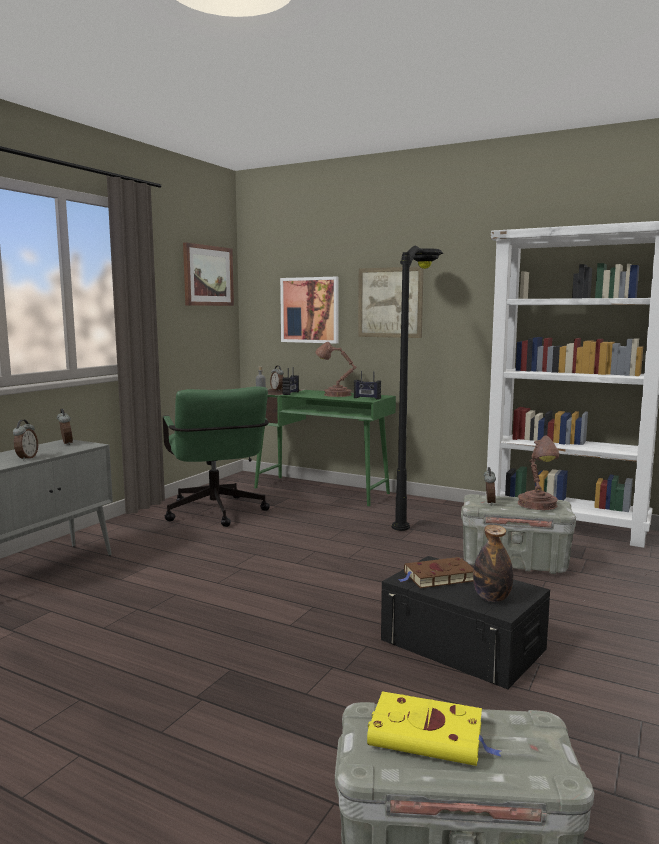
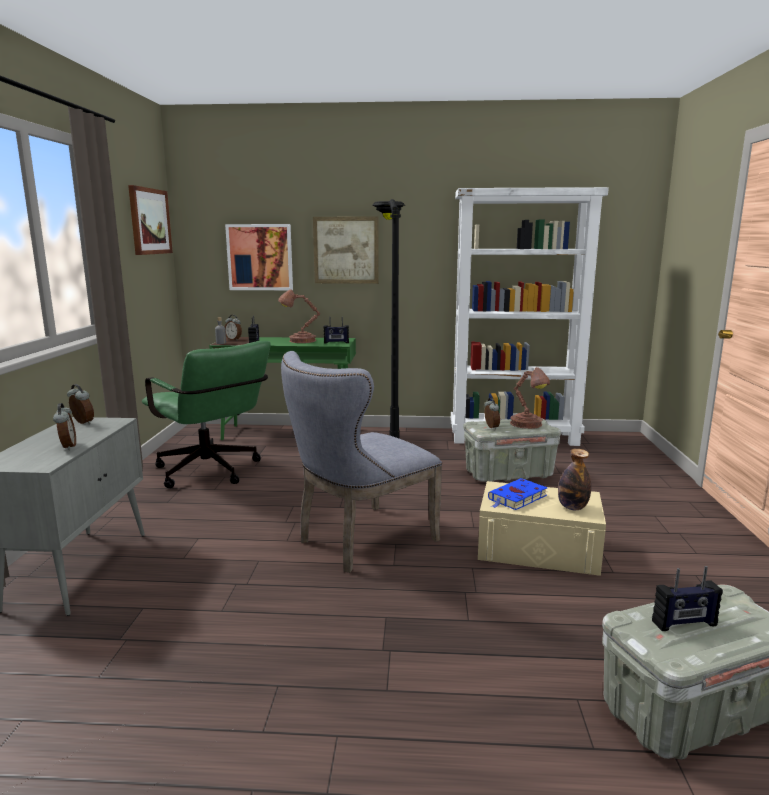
camera: 25 degrees left, 5 degrees up
yellow book [367,691,502,766] -> radio [652,566,723,631]
black storage box [381,556,550,689] -> beige storage box [478,481,606,576]
brown book [399,557,474,588] -> blue book [488,478,548,510]
none -> grey chair [281,351,442,573]

